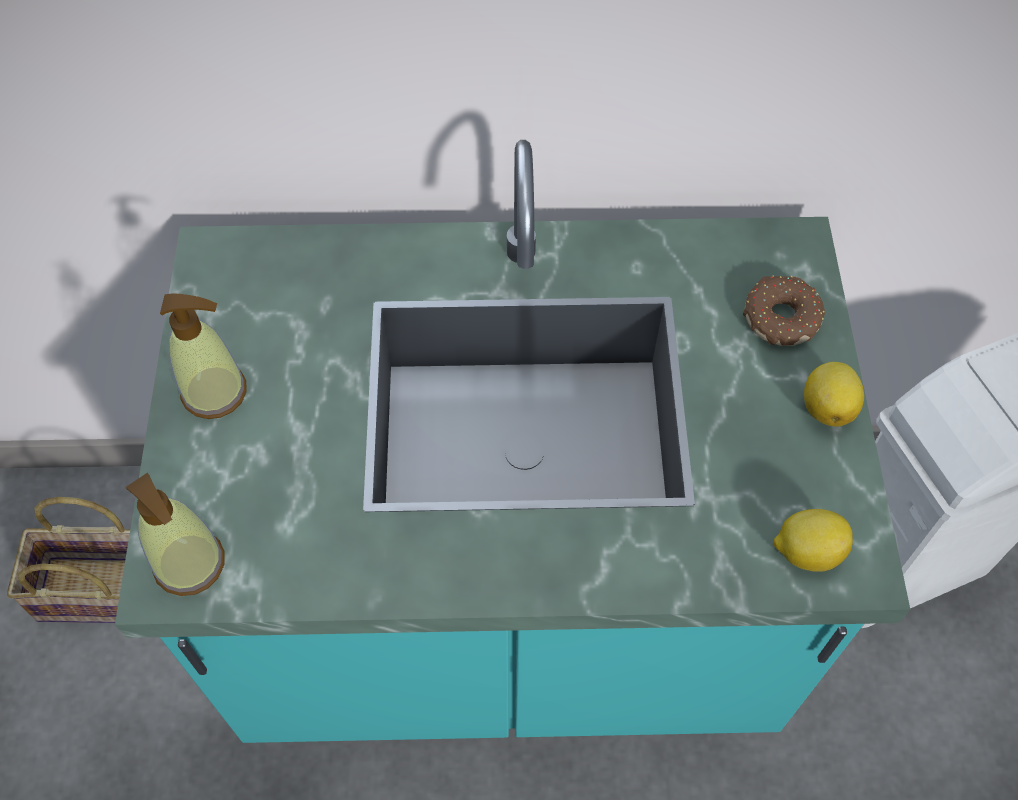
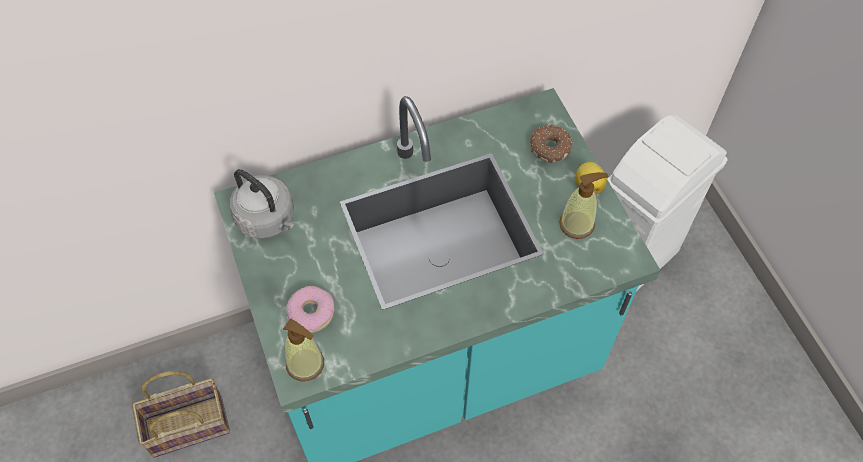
camera: 20 degrees left, 0 degrees up
soap dispenser [160,294,247,419] -> soap dispenser moved to [559,172,609,239]
lemon [773,509,853,572] -> none
none -> grey kettle [230,169,294,239]
none -> donut [286,286,335,333]

